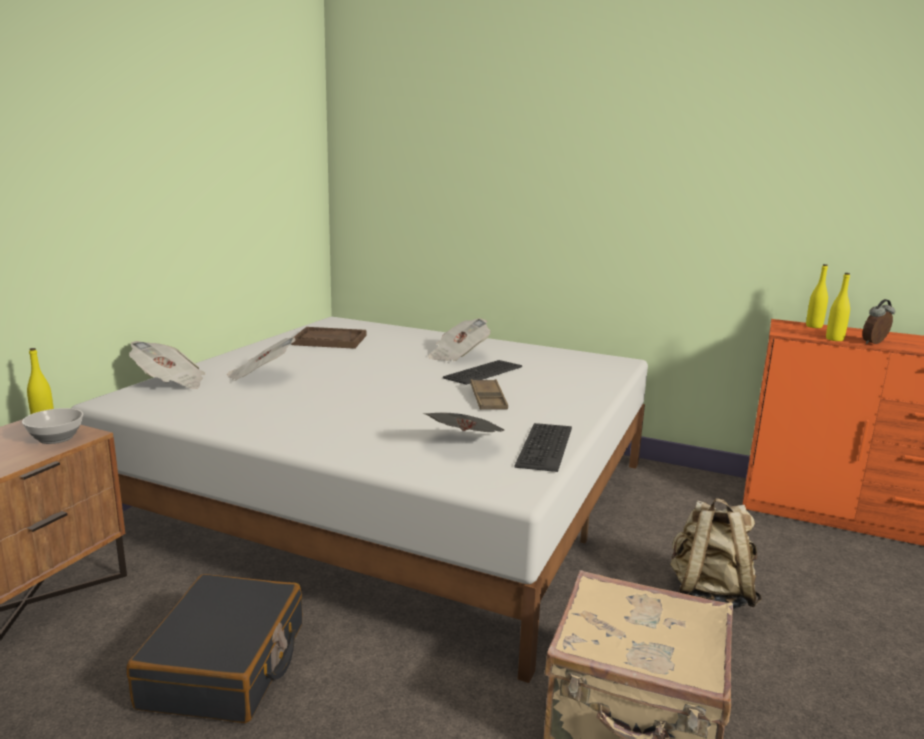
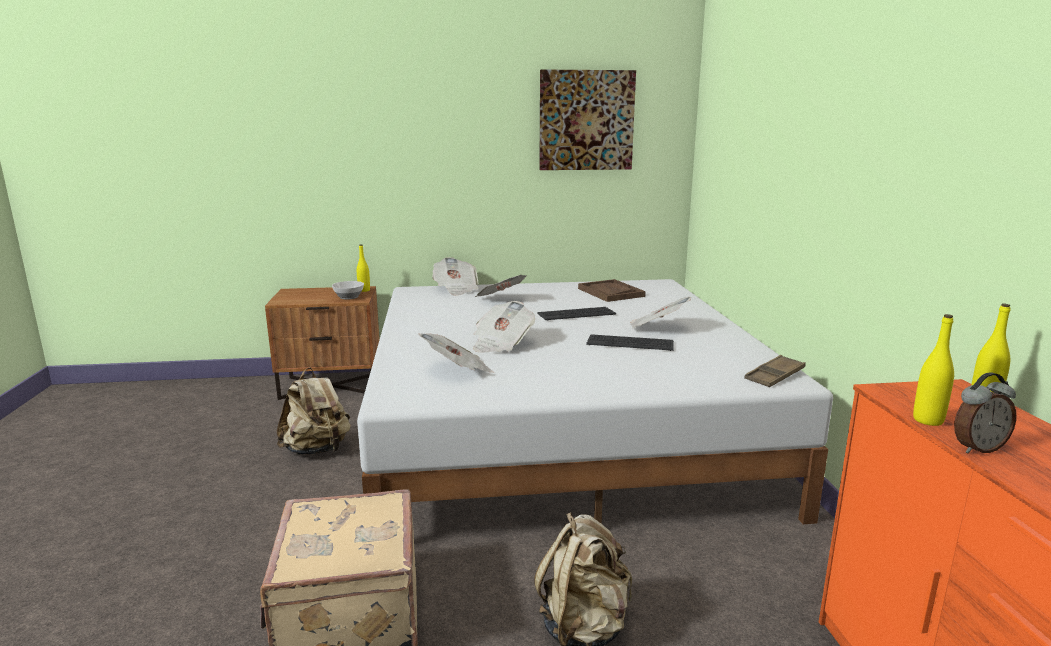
camera: 60 degrees right, 0 degrees up
black suitcase [127,574,302,723] -> beige backpack [277,367,351,455]
brown tray [470,379,508,410] -> brown tray moved to [744,355,806,387]
keyboard [514,423,572,472] -> keyboard moved to [538,307,616,321]
alarm clock [862,299,895,344] -> alarm clock turned 135 degrees clockwise [954,372,1016,453]
none -> newspaper [473,301,535,353]
none -> picture [539,69,636,170]

